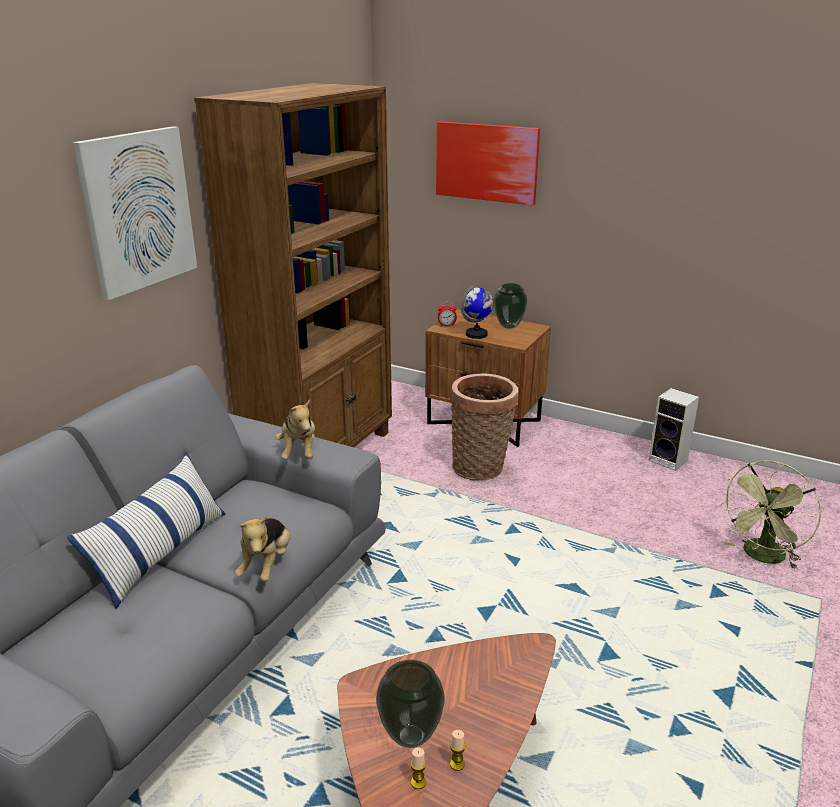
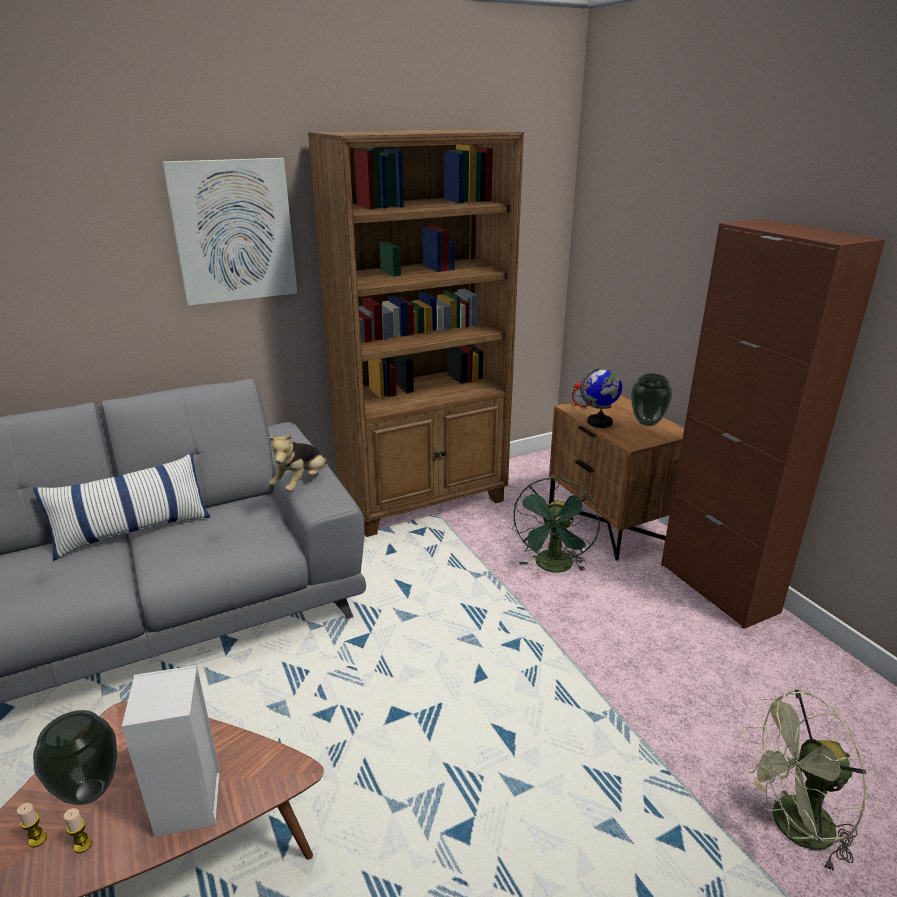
camera: 35 degrees right, 0 degrees up
plush toy [235,515,290,582] -> none
picture [436,121,540,205] -> none
basket [450,373,519,480] -> green fan [512,478,600,573]
speaker [648,388,699,471] -> speaker moved to [121,665,220,837]
none -> brown cabinet [661,219,885,629]

